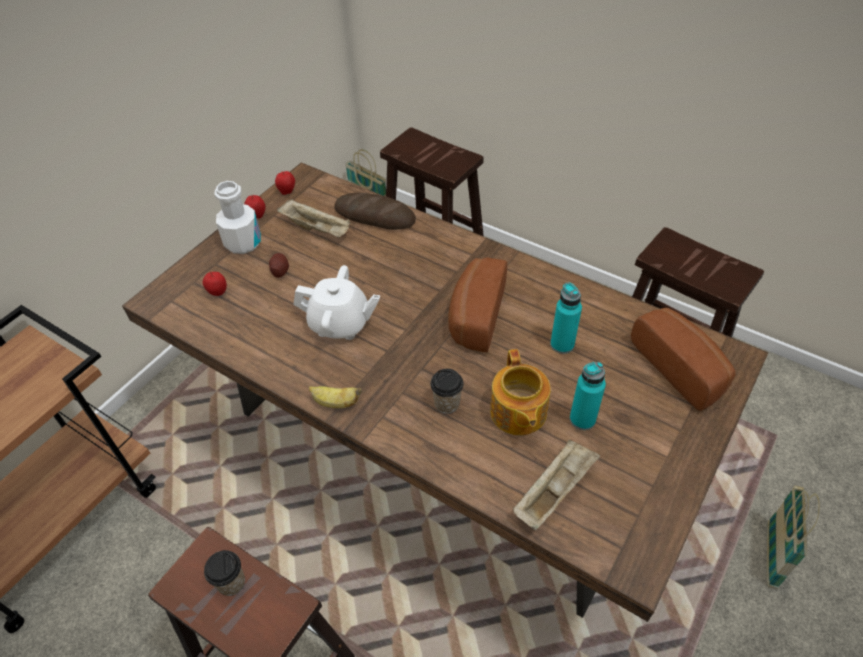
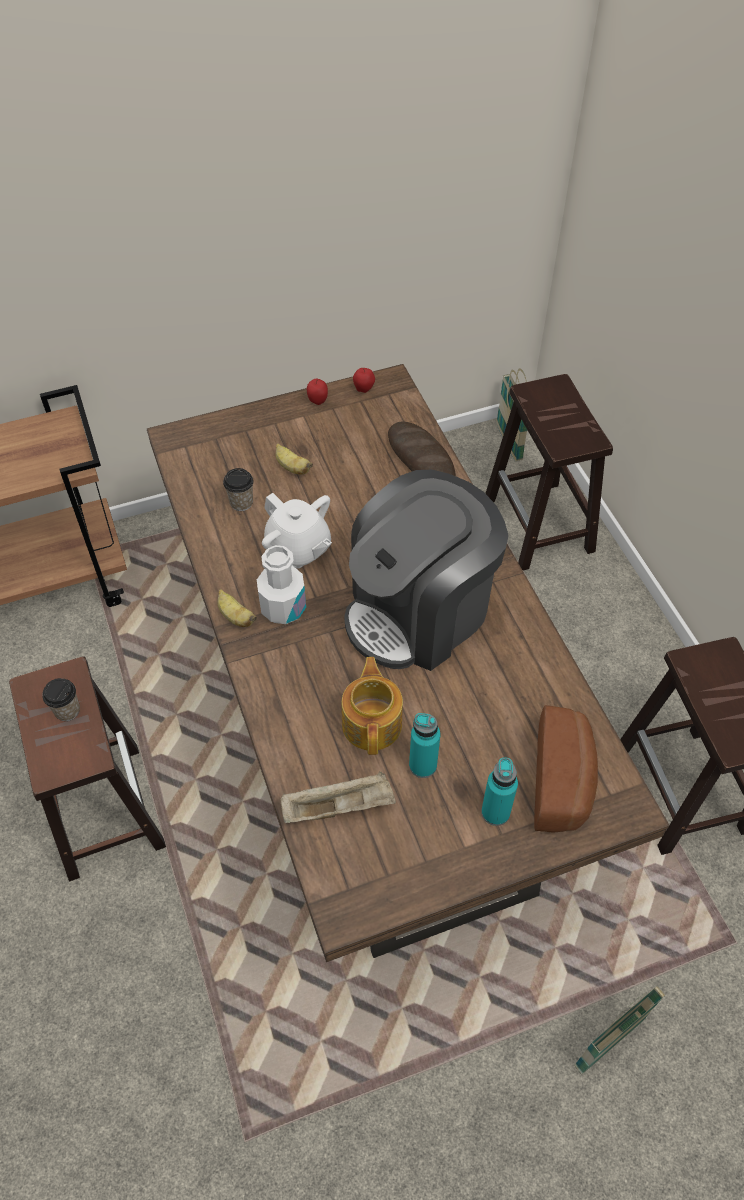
camera: 35 degrees right, 5 degrees up
apple [203,271,227,296] -> none
white bottle [215,181,261,254] -> white bottle moved to [257,545,306,624]
potato [269,253,289,278] -> banana [276,443,313,474]
beige tray [277,199,351,237] -> none
cup [430,369,464,414] -> cup moved to [223,468,254,511]
bread [448,257,507,352] -> coffee machine [344,470,509,671]
teapot [490,349,551,435] -> teapot turned 150 degrees clockwise [341,657,403,755]
turquoise bottle [550,282,582,354] -> turquoise bottle moved to [481,757,518,826]

